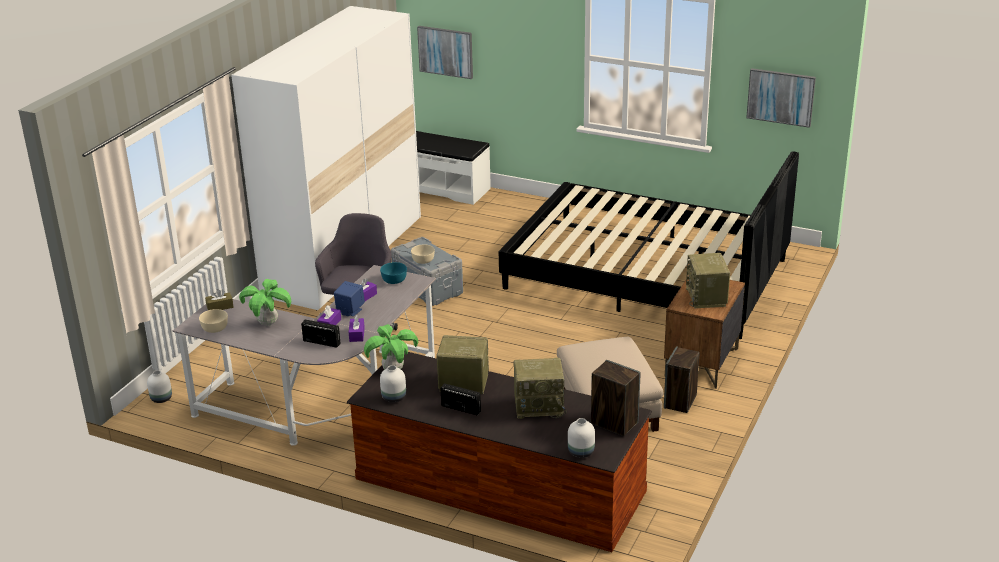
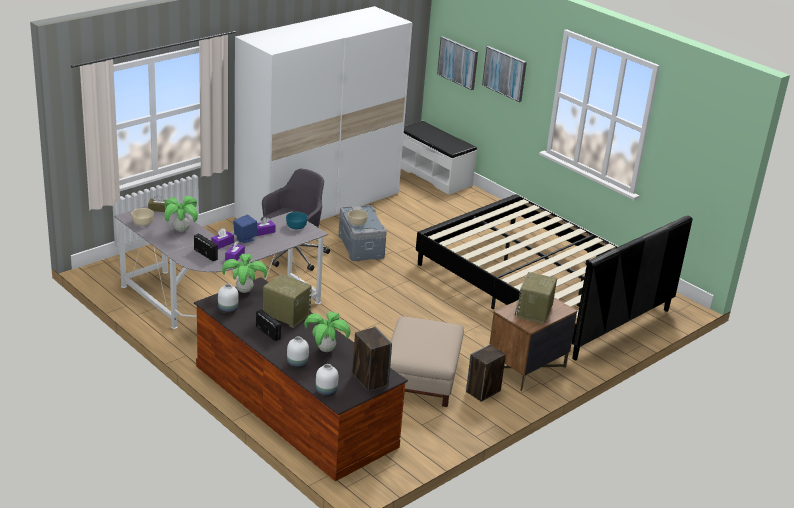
camera: 20 degrees right, 0 degrees up
white vase [147,370,172,403] -> white vase moved to [287,337,309,368]
radio [513,358,567,419] -> potted plant [304,311,351,352]
picture [746,68,816,128] -> picture moved to [482,46,527,102]

